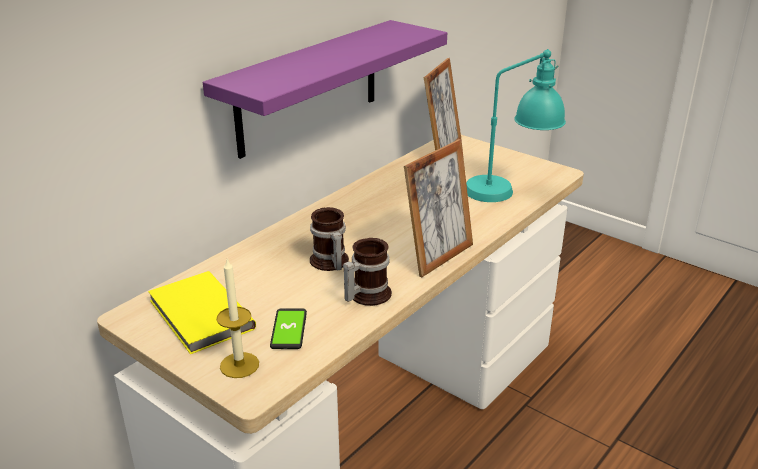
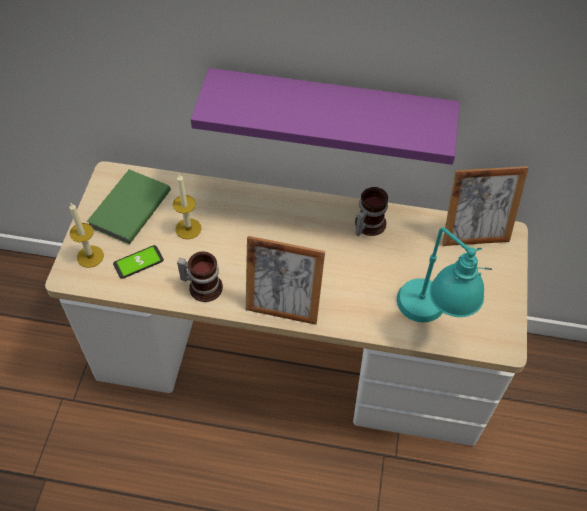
camera: 60 degrees right, 25 degrees up
yellow book [148,271,256,354] -> green book [87,169,171,244]
mug [310,207,349,271] -> mug moved to [355,187,388,236]
none -> candle [173,174,202,239]

